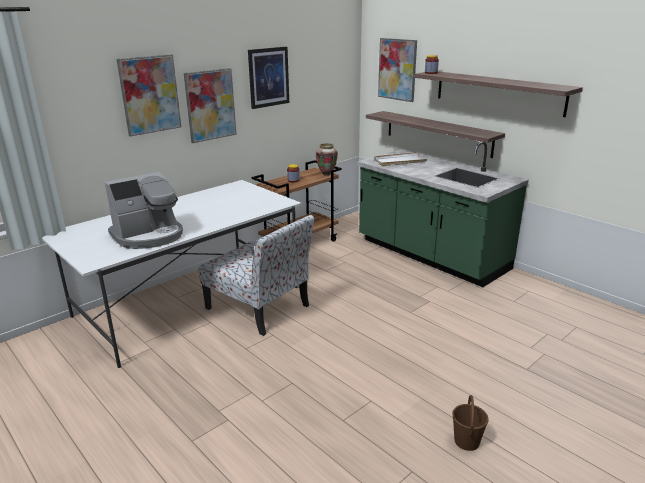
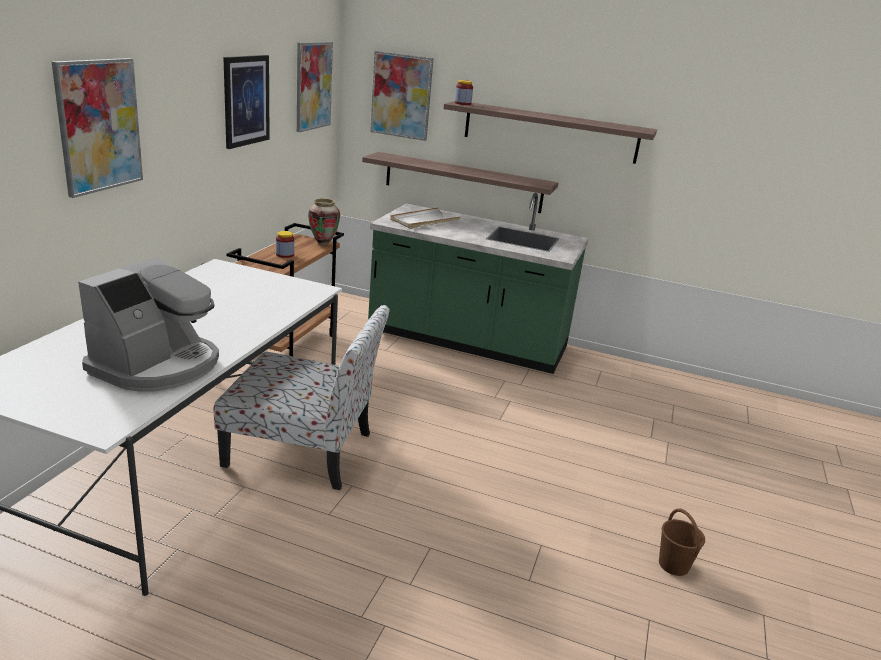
camera: 30 degrees left, 0 degrees up
picture [184,68,237,143] -> picture moved to [297,42,333,132]

